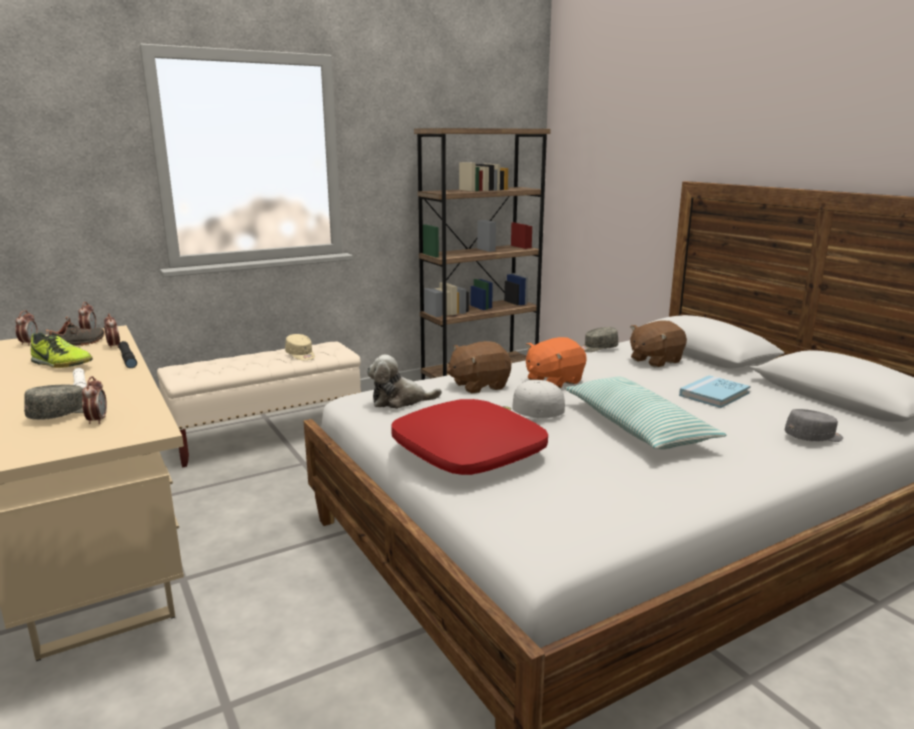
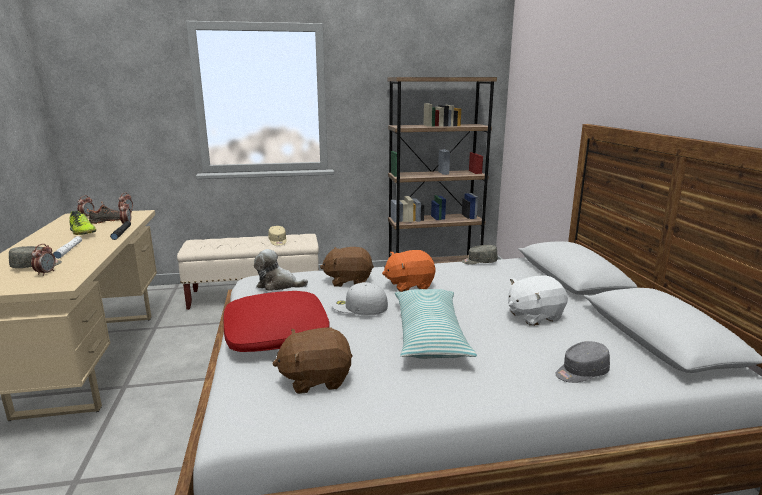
camera: 20 degrees right, 0 degrees up
brown plush toy [630,321,687,367] -> brown plush toy moved to [272,327,352,394]
blue book [679,375,750,408] -> white plush toy [508,276,568,326]
grey cap [784,409,843,442] -> grey cap turned 150 degrees clockwise [556,341,610,383]

